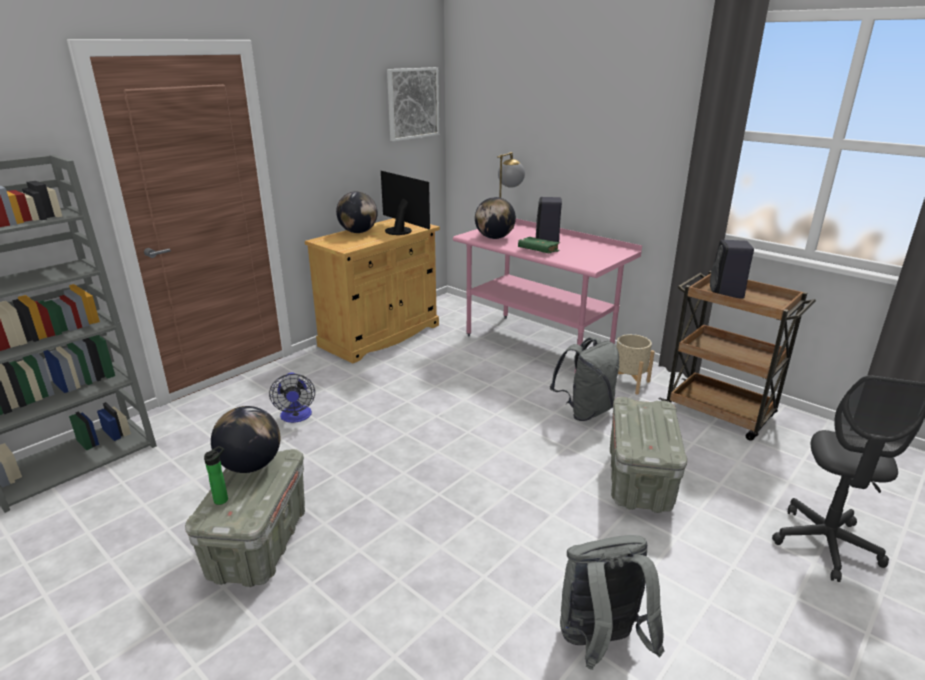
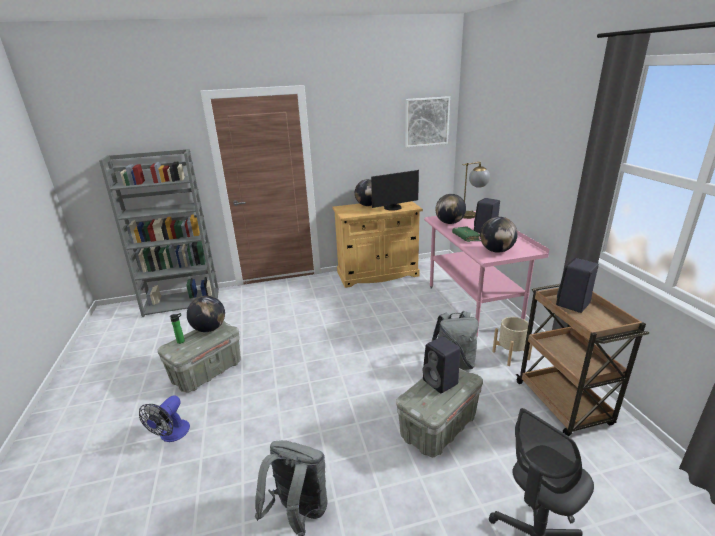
camera: 35 degrees right, 0 degrees up
fan [269,373,315,423] -> fan moved to [139,395,190,442]
monitor [381,171,430,235] -> monitor turned 75 degrees clockwise [371,170,419,211]
none -> black speaker [423,336,460,393]
none -> globe [480,217,517,253]

